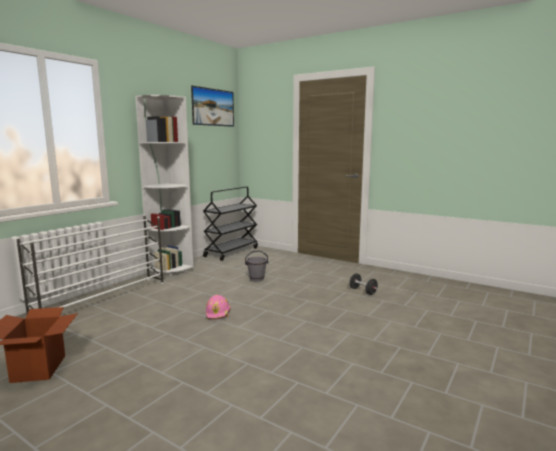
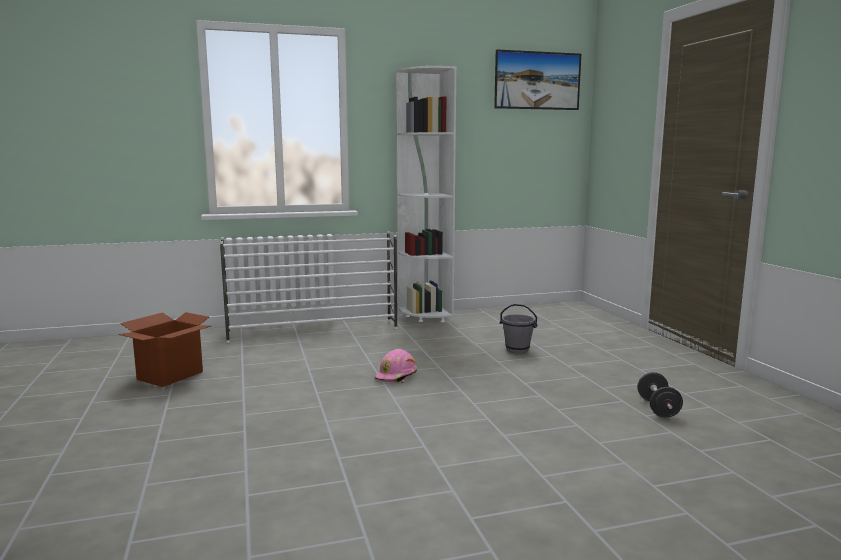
camera: 40 degrees right, 0 degrees up
black cart [203,187,258,261] -> none

